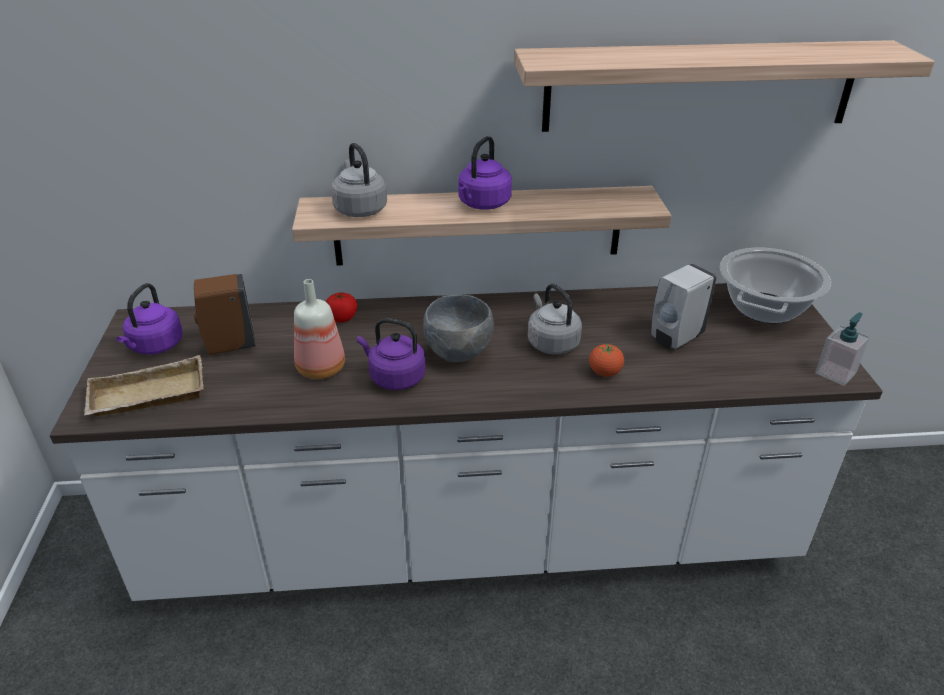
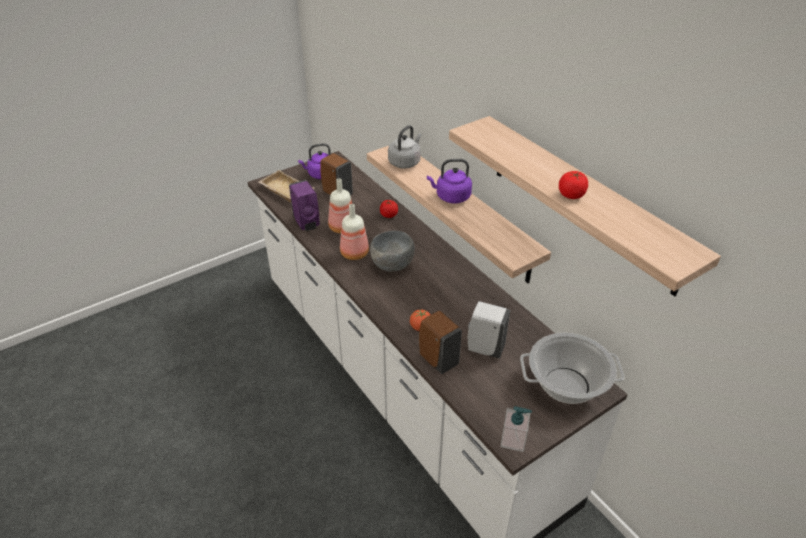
camera: 60 degrees right, 5 degrees up
purple kettle [357,318,426,390] -> bottle [340,204,369,260]
grey kettle [528,284,582,354] -> none
none -> purple soap dispenser [289,180,320,231]
none -> brown soap dispenser [419,311,462,374]
none -> tomato [559,171,588,199]

